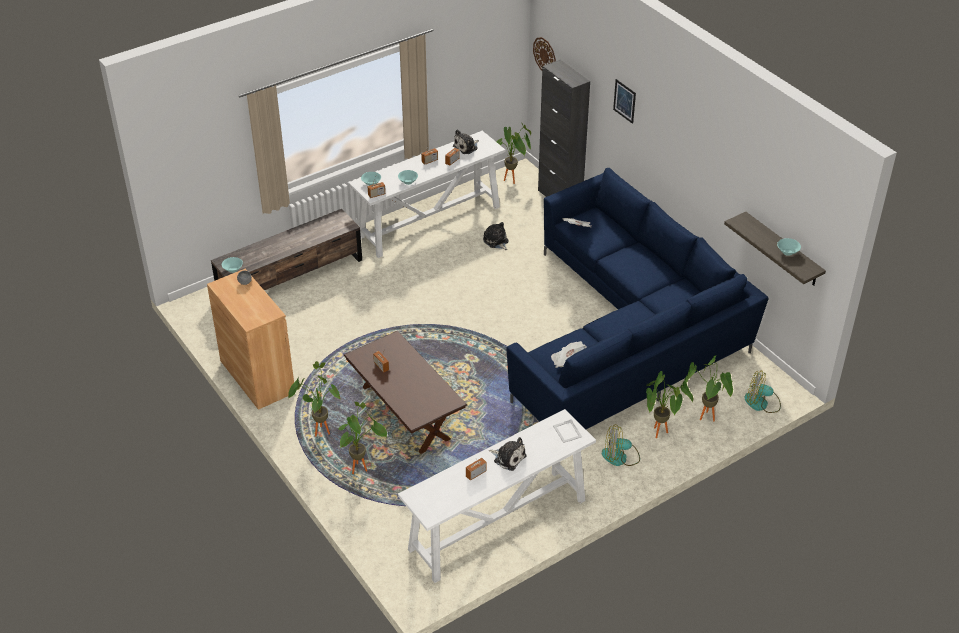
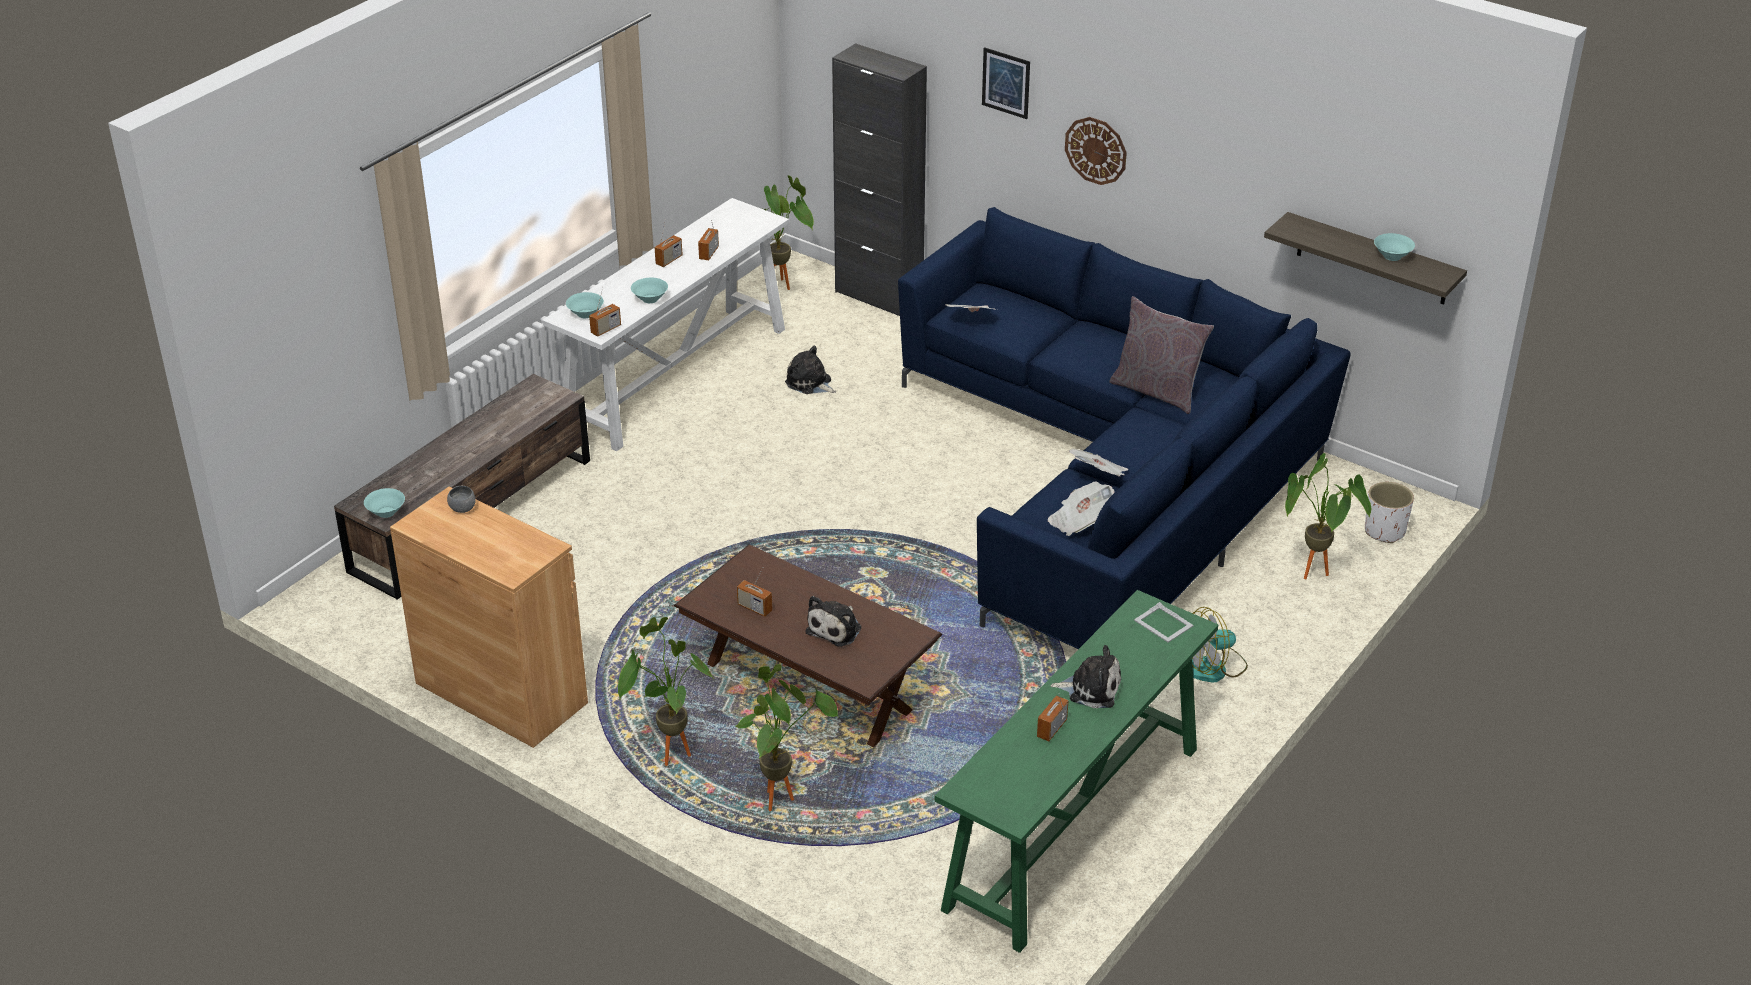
camera: 20 degrees left, 5 degrees down
white console table [398,409,596,583] -> green console table [935,590,1218,953]
plush toy [453,129,479,154] -> plush toy moved to [806,596,861,647]
wall clock [533,37,556,70] -> wall clock moved to [1065,117,1127,185]
potted plant [646,371,693,438] -> none
fan [744,370,781,413] -> white planter [1365,482,1414,543]
none -> newspaper [1069,448,1128,476]
none -> grey pillow [1109,296,1214,414]

